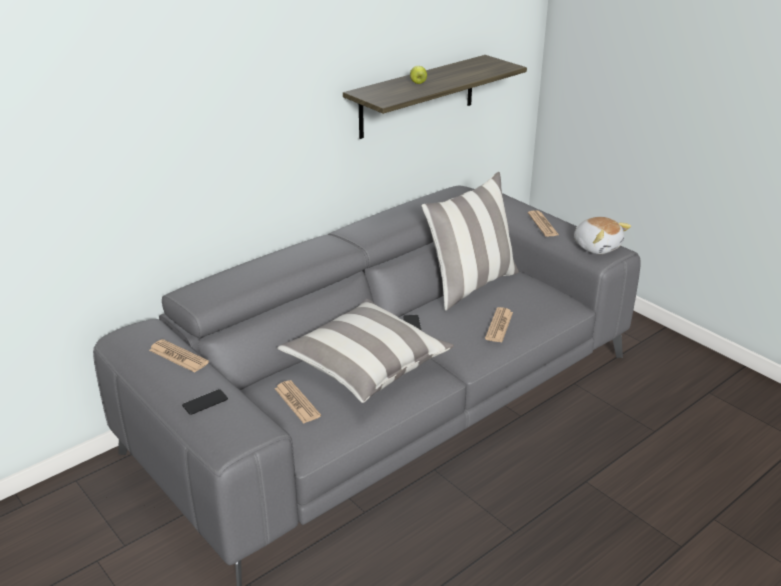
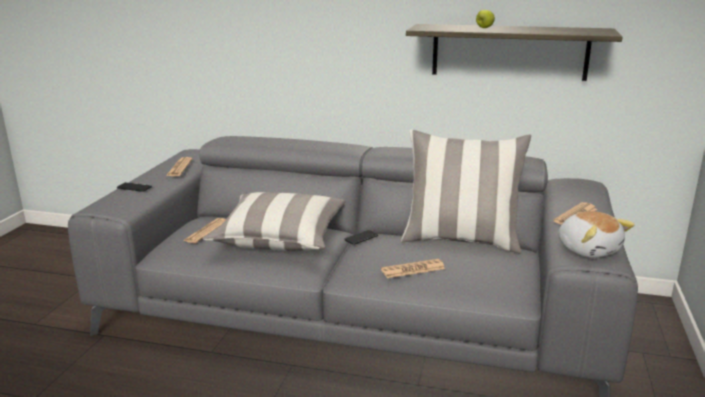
camera: 55 degrees right, 10 degrees down
plush toy [574,217,631,254] -> plush toy turned 45 degrees counterclockwise [558,211,635,258]

